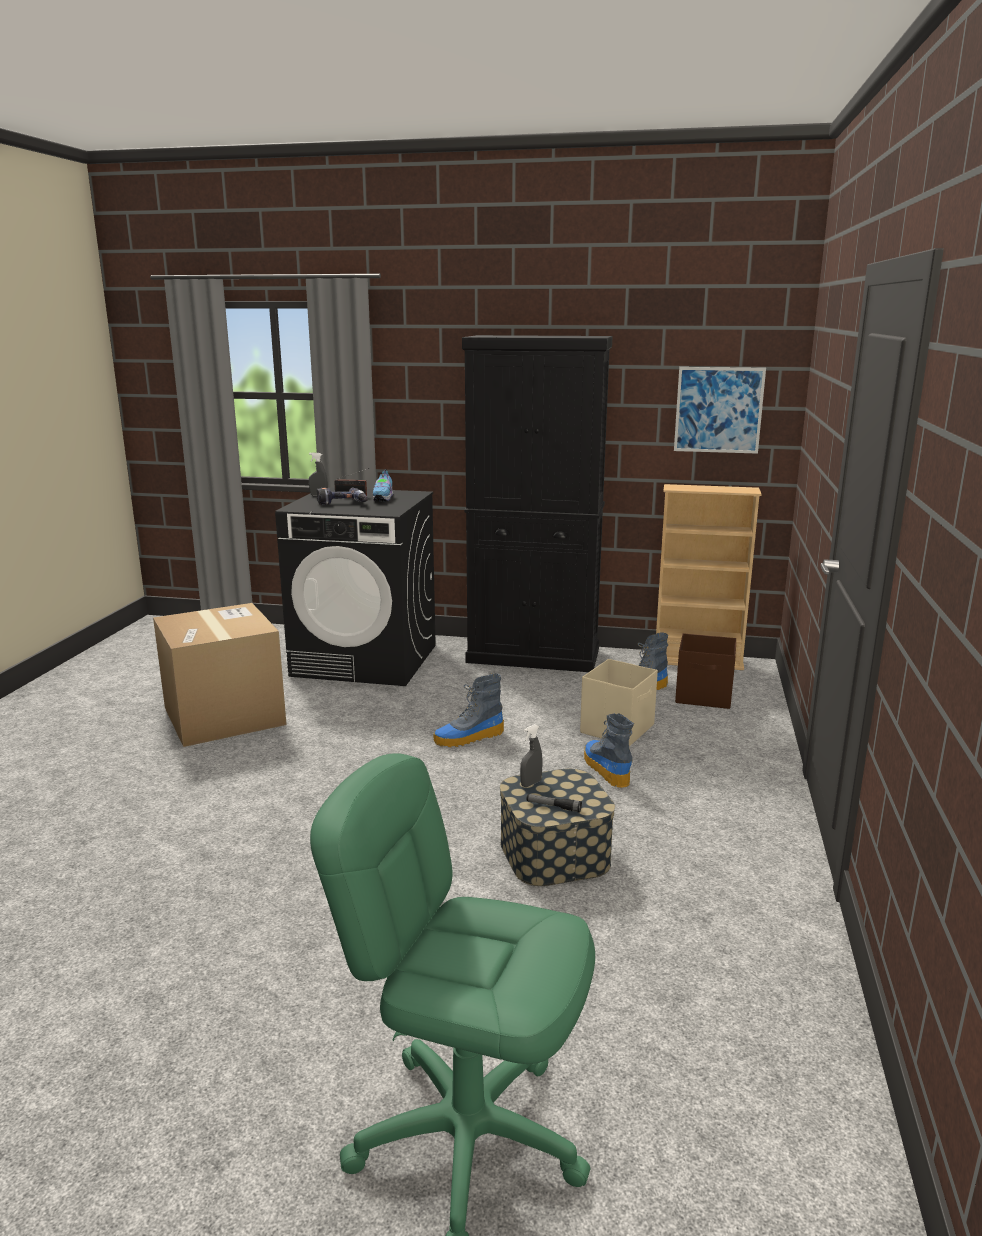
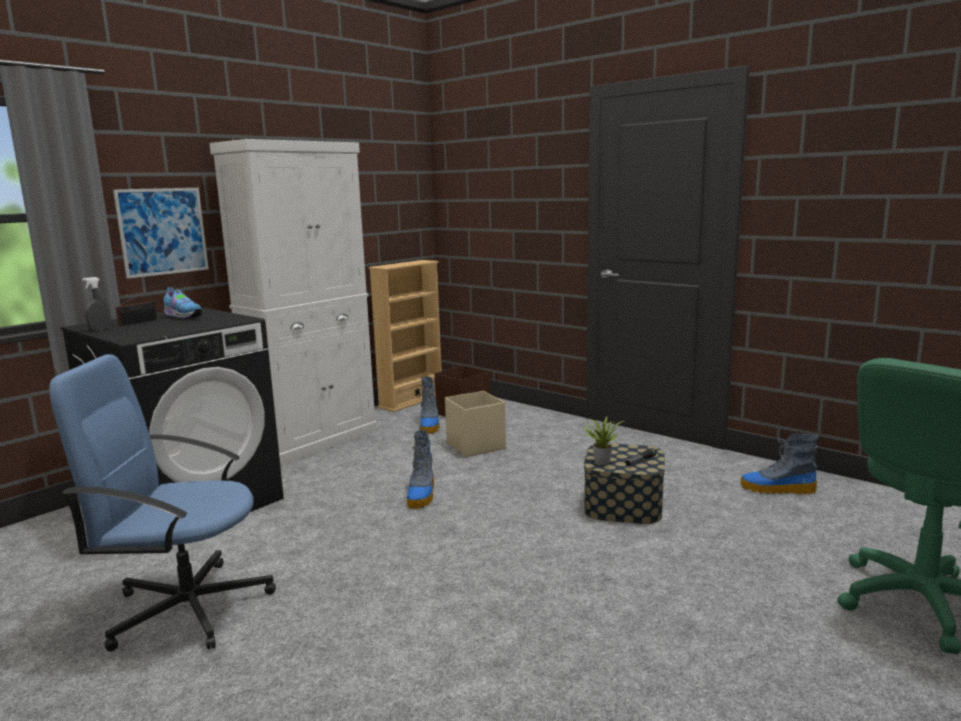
camera: 60 degrees left, 5 degrees down
cardboard box [153,603,287,747] -> blue office chair [49,354,276,652]
power drill [317,488,368,505] -> none
black cabinet [462,335,613,672] -> white cabinet [209,139,378,466]
grey spray bottle [520,724,543,787] -> potted plant [584,417,625,465]
boot [584,713,634,788] -> boot moved to [741,434,818,494]
picture [674,367,766,454] -> picture moved to [113,188,209,279]

